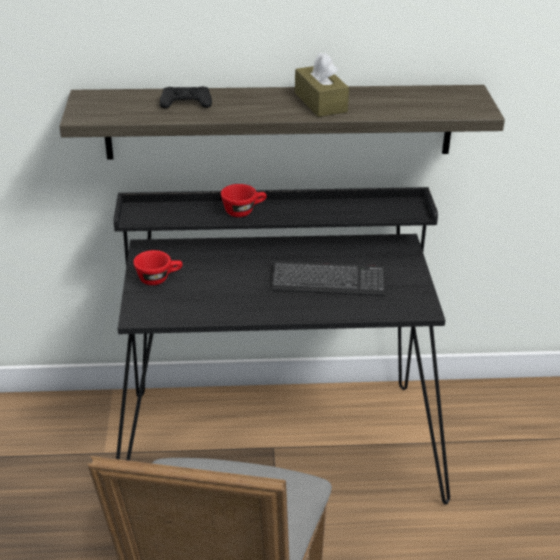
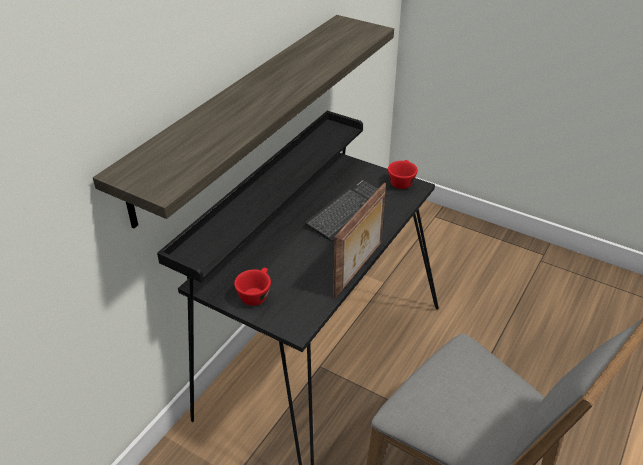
camera: 55 degrees left, 5 degrees up
black game controller [160,86,212,108] -> none
red cup [221,184,267,217] -> red cup moved to [388,160,418,189]
brown tissue box [295,52,349,117] -> none
none -> picture frame [333,183,386,298]

